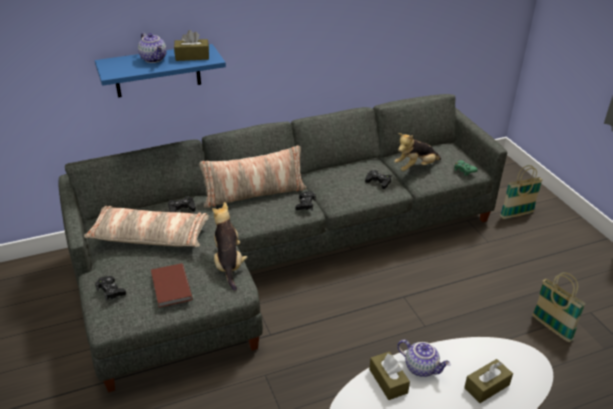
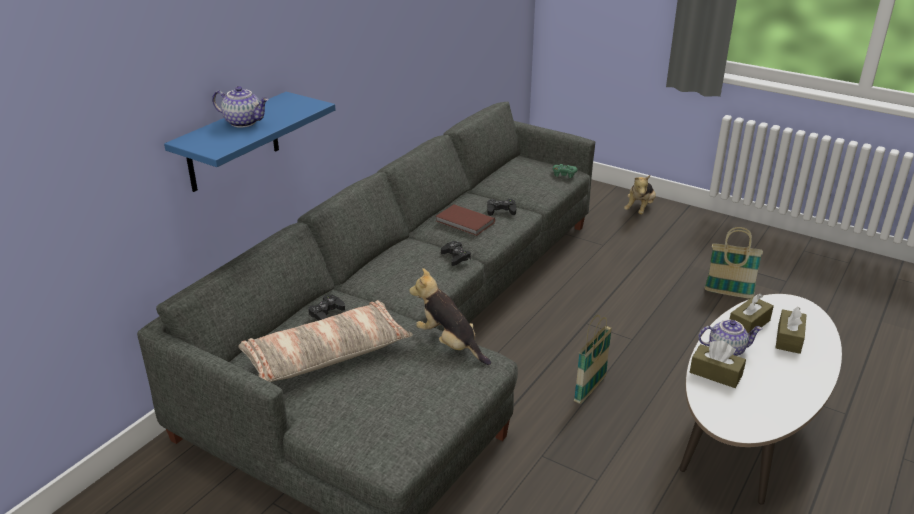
camera: 35 degrees left, 5 degrees down
black game controller [95,276,126,301] -> none
brown book [151,263,193,308] -> brown book moved to [436,204,495,236]
brown tissue box [174,30,209,61] -> brown tissue box moved to [729,294,774,333]
pillow [199,145,307,208] -> none
plush toy [394,133,441,171] -> plush toy moved to [624,175,656,215]
basket [500,165,543,219] -> basket moved to [574,314,612,404]

